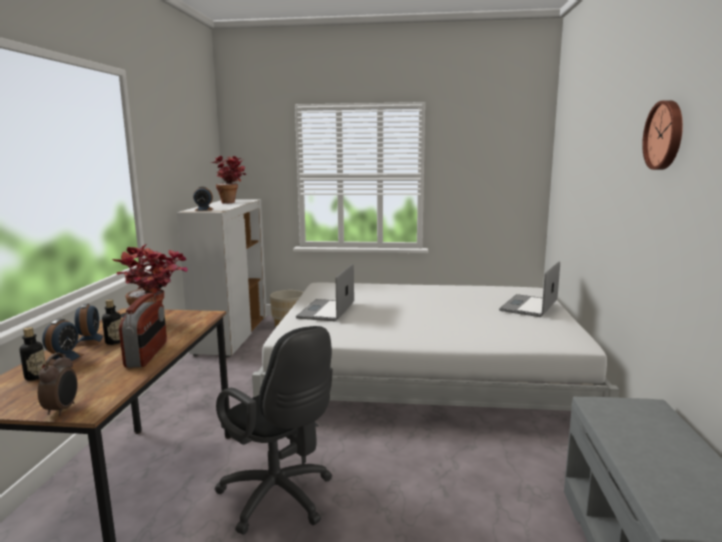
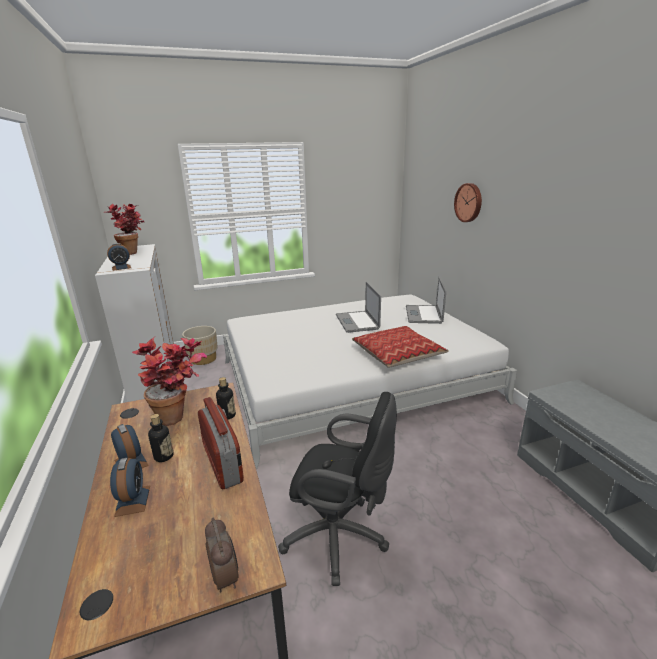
camera: 25 degrees left, 10 degrees up
bottle [19,327,46,381] -> bottle moved to [216,377,236,419]
laptop [296,264,354,321] -> laptop moved to [336,282,381,333]
wall clock [642,100,683,170] -> wall clock moved to [454,183,482,222]
none -> pillow [352,326,449,368]

